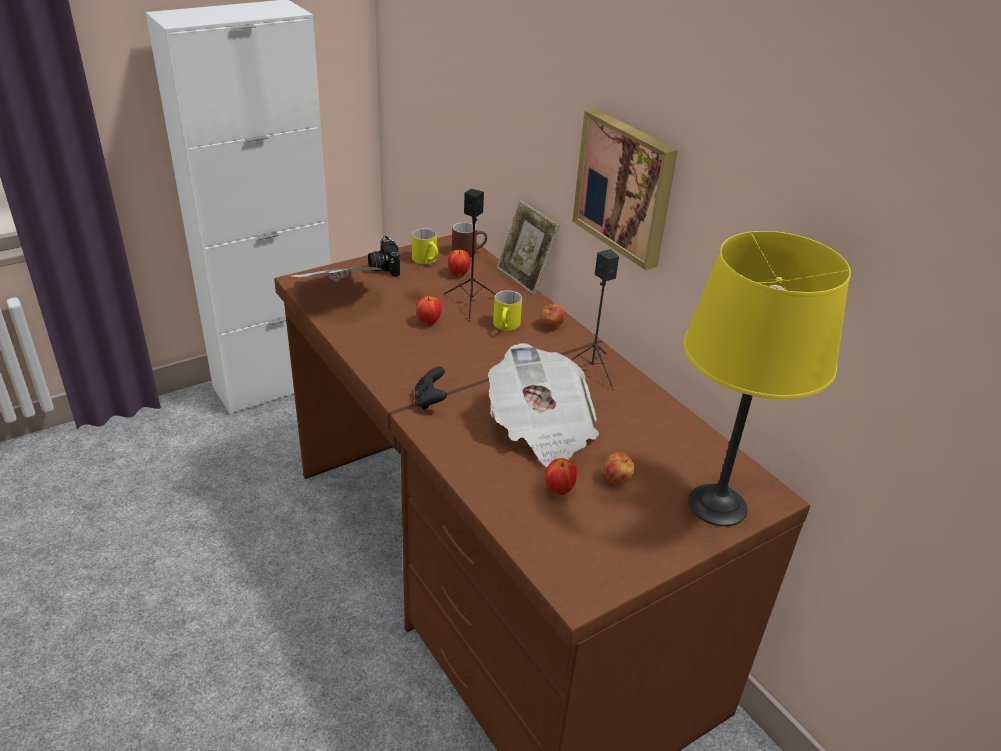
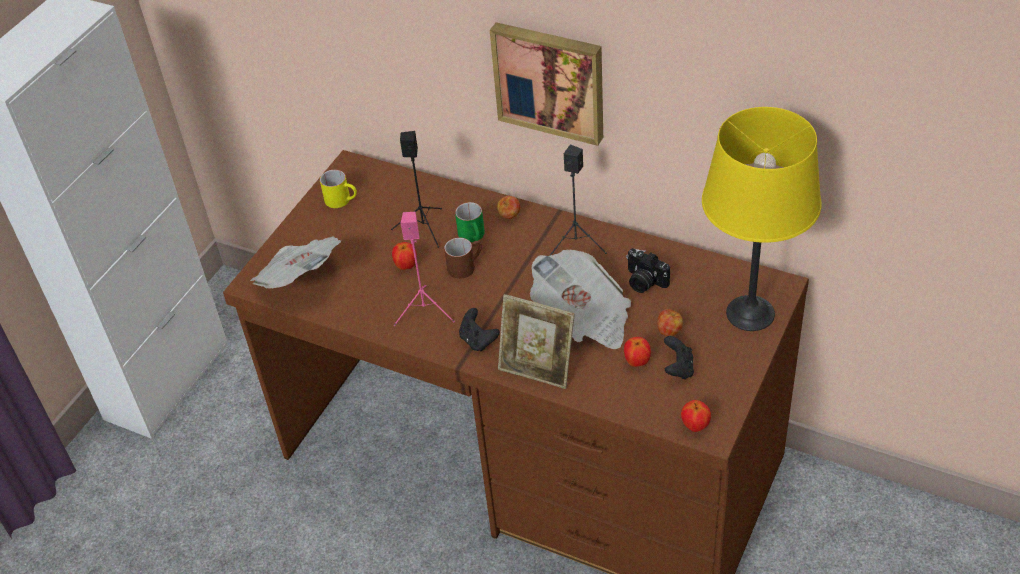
camera: 25 degrees left, 10 degrees up
camera [368,236,400,277] -> camera moved to [626,248,670,293]
apple [448,248,471,276] -> apple moved to [681,400,711,432]
brown mug [452,222,487,257] -> brown mug moved to [444,238,482,279]
yellow mug [493,290,522,331] -> green mug [455,202,485,242]
picture frame [497,200,560,295] -> picture frame moved to [498,294,575,389]
none -> pink speaker [394,212,455,326]
none -> black game controller [664,336,694,380]

